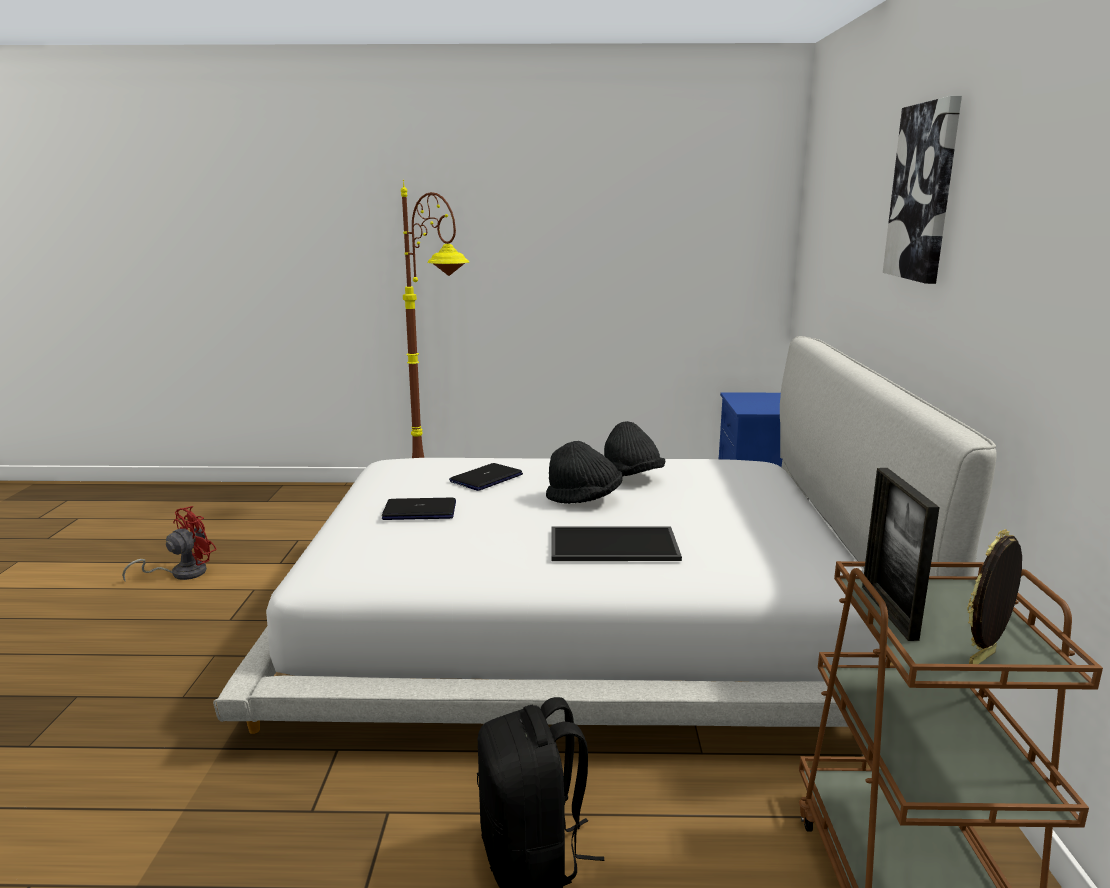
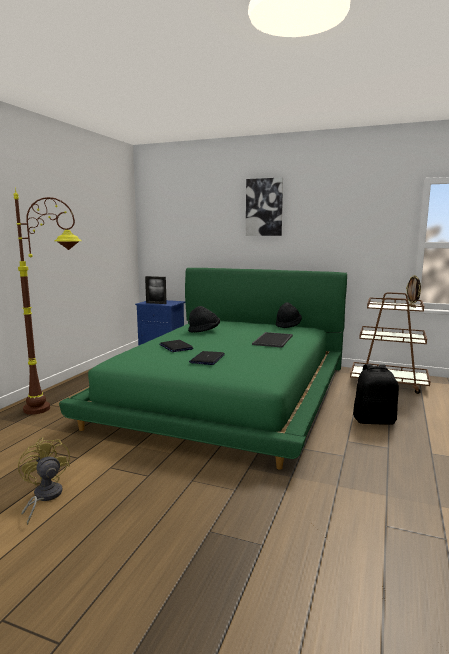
camera: 70 degrees left, 5 degrees down
red fan [122,506,217,582] -> yellow fan [18,437,70,525]
white bed [213,336,996,734] -> green bed [59,268,347,469]
black hat [546,441,623,504] -> black hat moved to [276,302,302,328]
picture frame [862,468,940,641] -> picture frame moved to [145,276,167,304]

